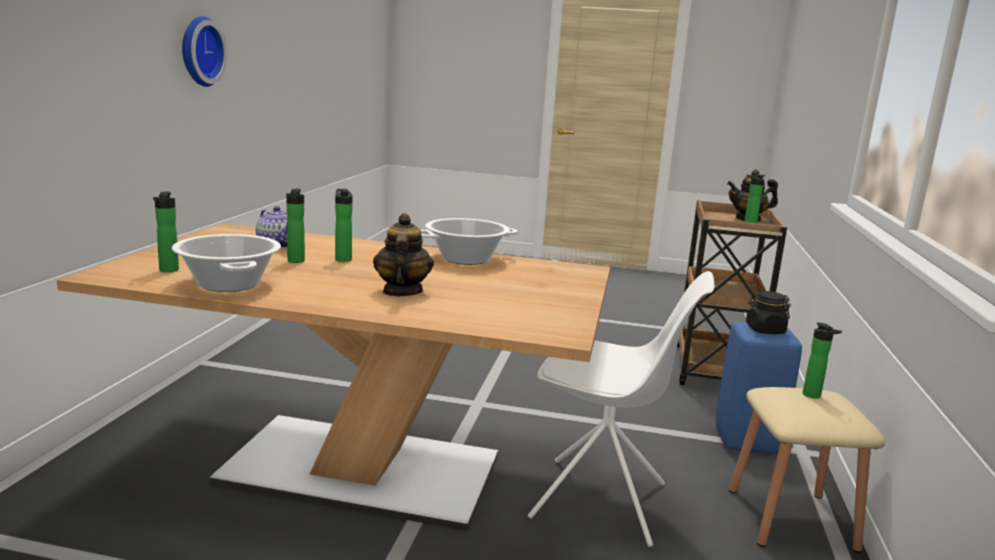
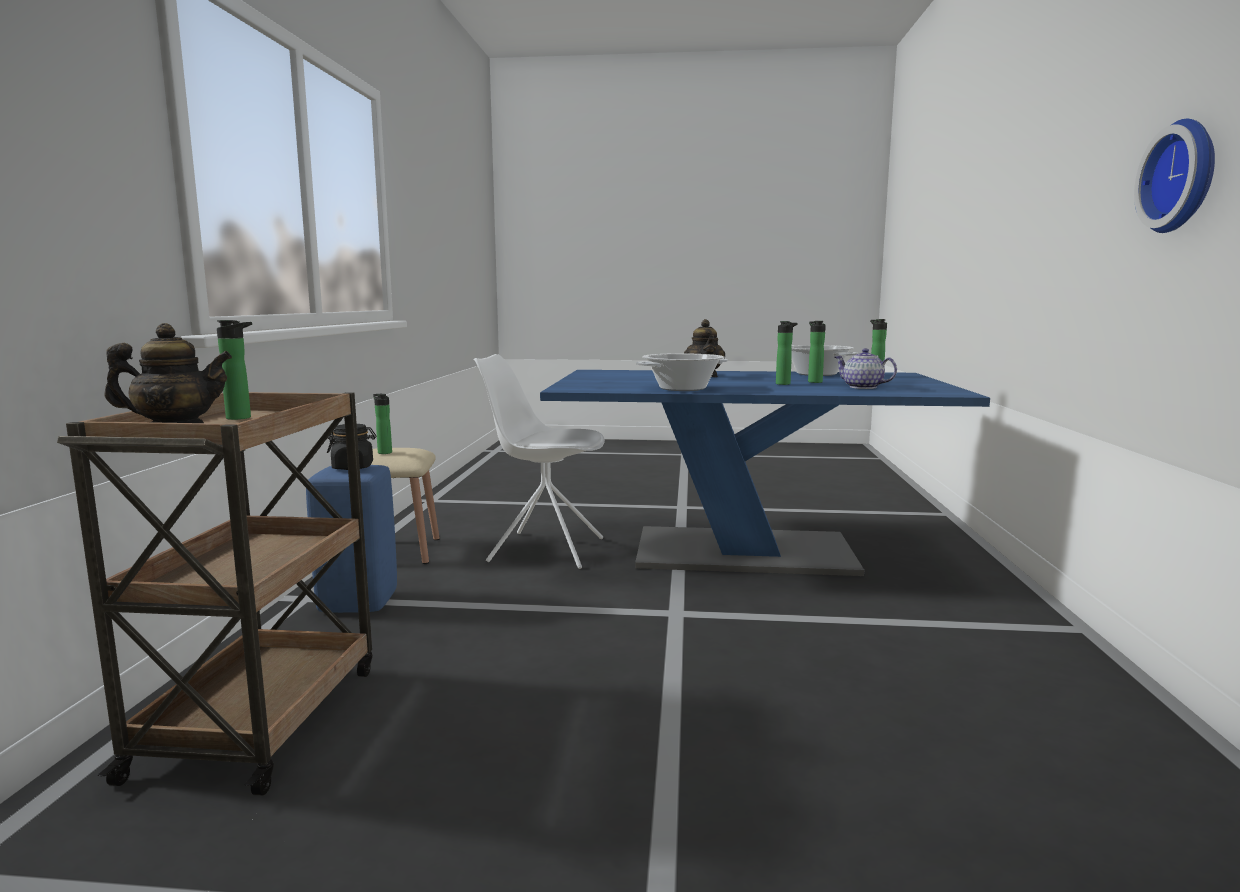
camera: 175 degrees right, 5 degrees down
brown dining table [57,223,610,531] -> blue dining table [540,370,990,576]

